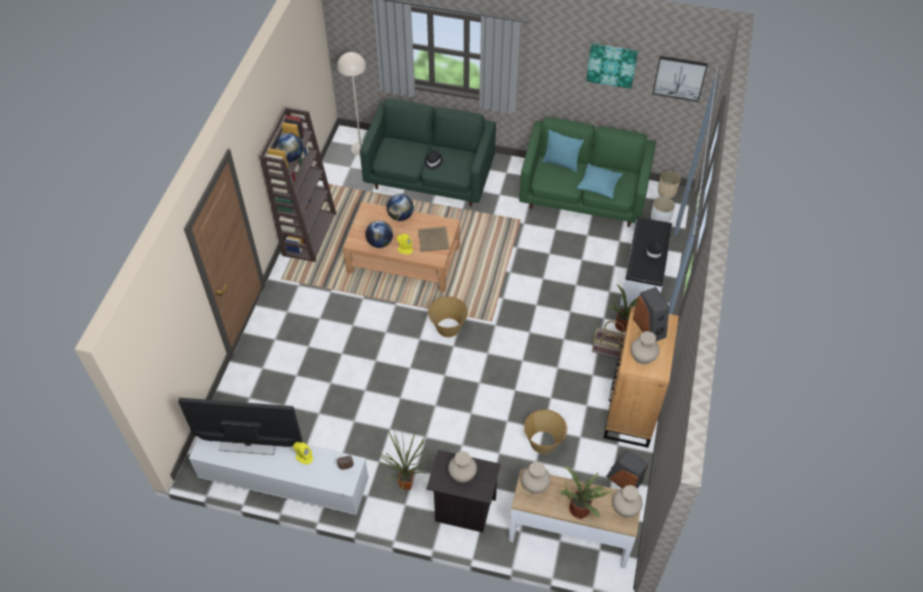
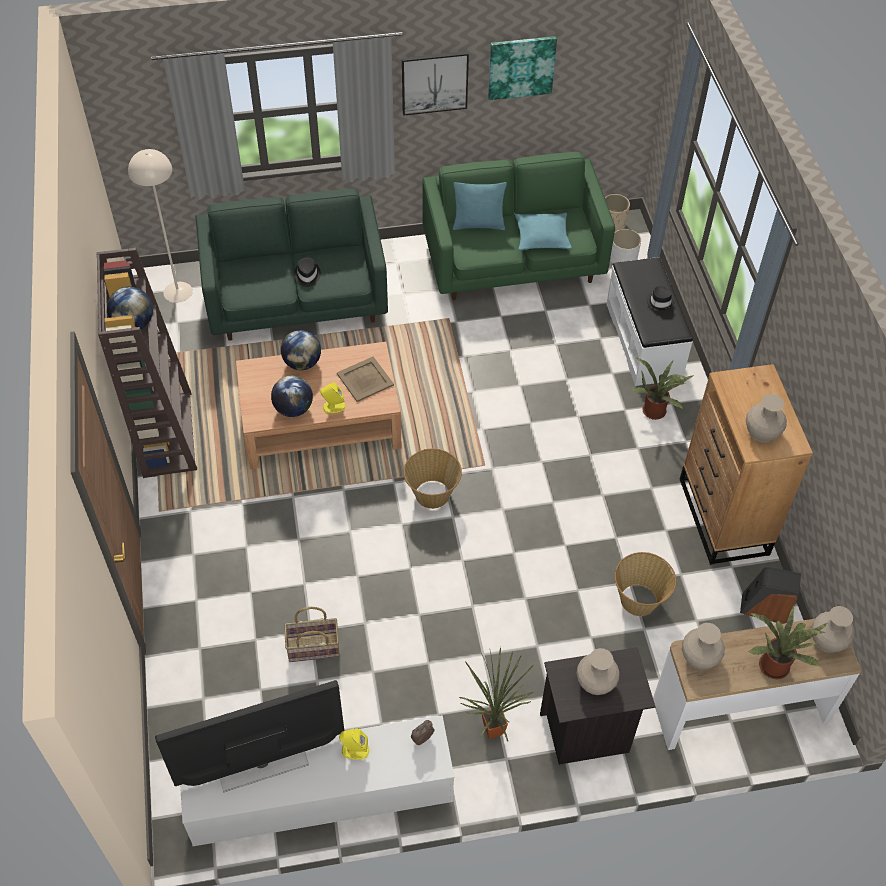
camera: 25 degrees left, 0 degrees up
basket [592,321,625,358] -> basket moved to [284,607,340,662]
speaker [633,287,669,341] -> none
picture [653,56,708,102] -> picture moved to [402,51,469,116]

